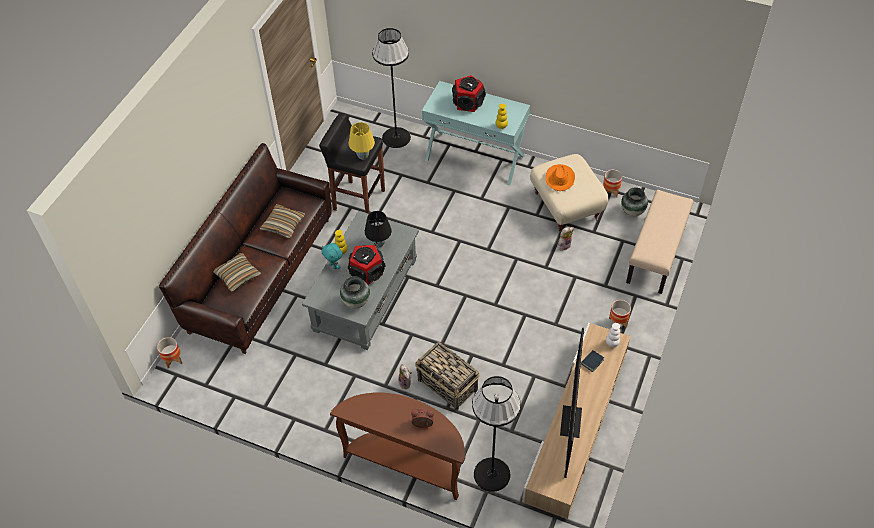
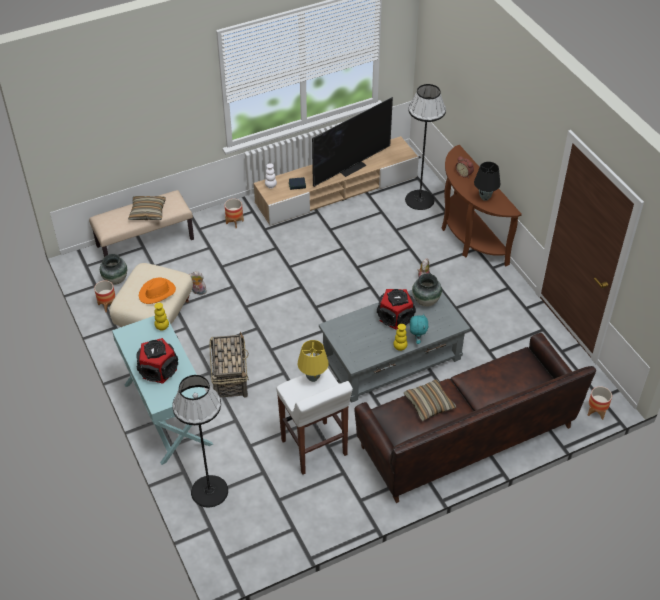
camera: 140 degrees left, 5 degrees down
pillow [214,253,262,292] -> pillow moved to [128,196,166,220]
black stool [319,113,385,214] -> white stool [276,368,353,474]
black table lamp [365,211,392,247] -> black table lamp moved to [474,162,501,201]
basket [415,342,479,411] -> basket moved to [209,332,249,398]

